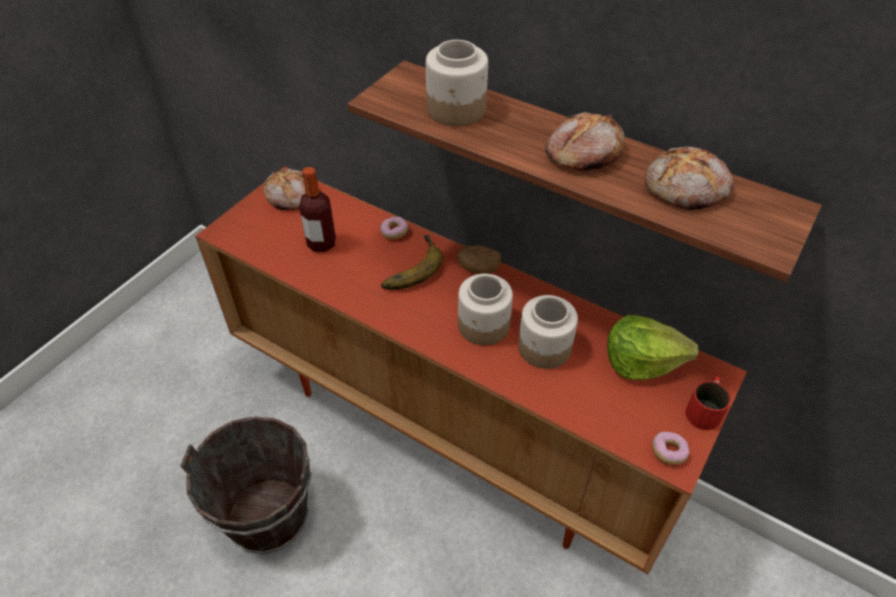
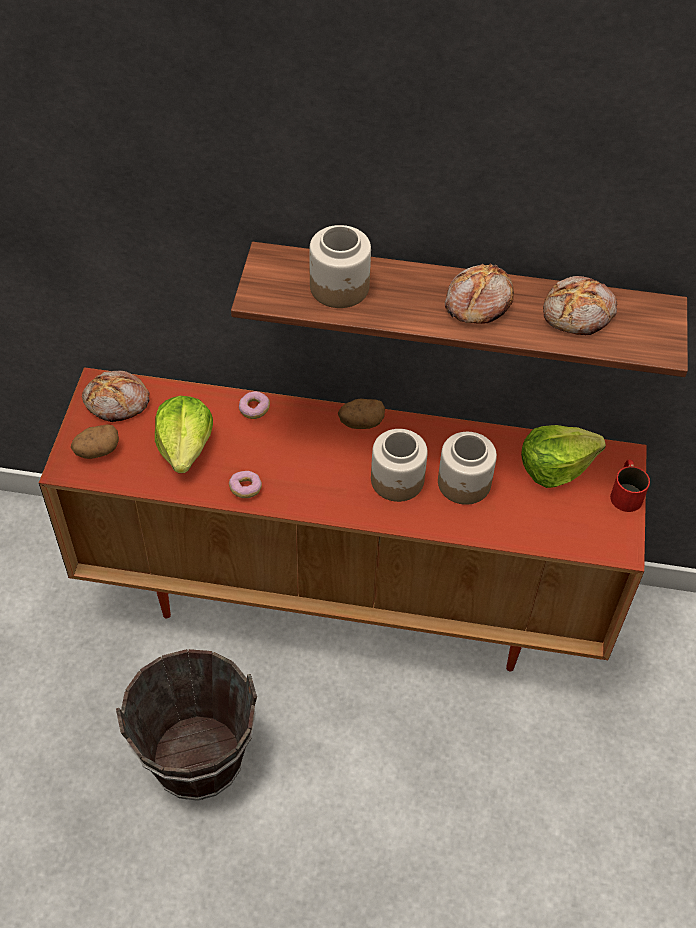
camera: 25 degrees left, 5 degrees up
bottle [299,167,336,252] -> lettuce [155,396,213,473]
banana [381,235,443,290] -> none
donut [652,432,690,465] -> donut moved to [229,471,262,498]
none -> potato [71,424,119,459]

